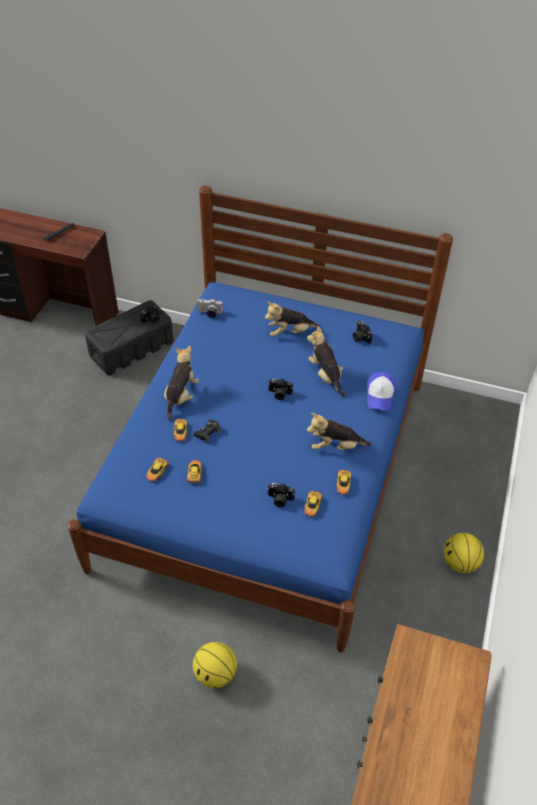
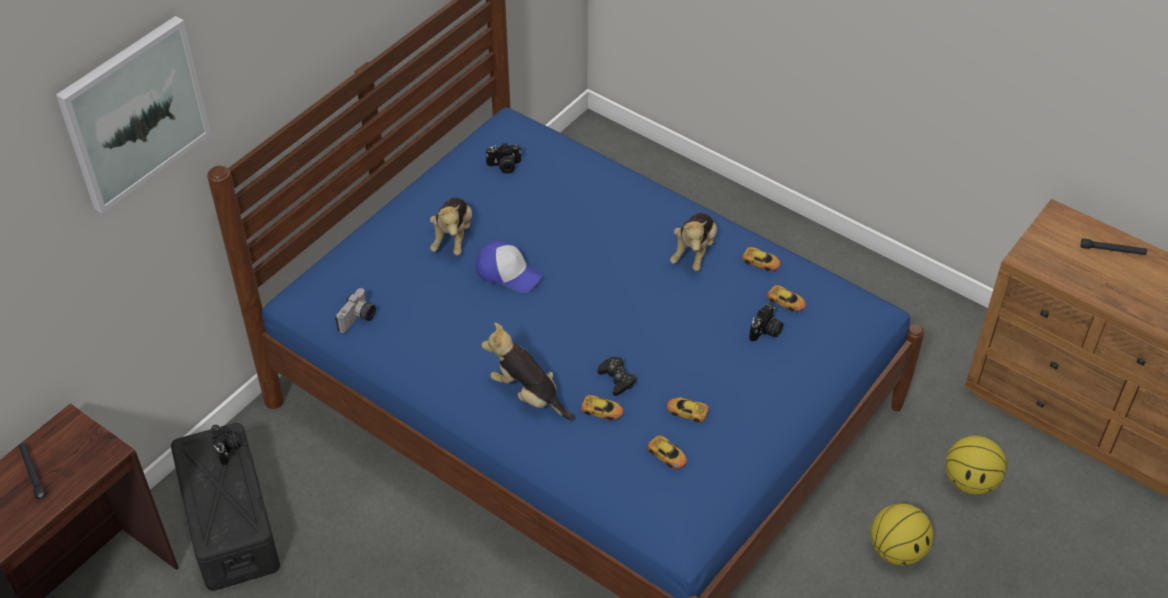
camera: 70 degrees left, 0 degrees up
camera [268,379,293,400] -> none
plush toy [307,326,346,397] -> none
cap [367,372,396,411] -> cap moved to [476,241,543,293]
basketball [443,533,484,573] -> basketball moved to [945,435,1007,495]
none -> picture [56,16,211,213]
none -> black flashlight [1080,238,1147,255]

